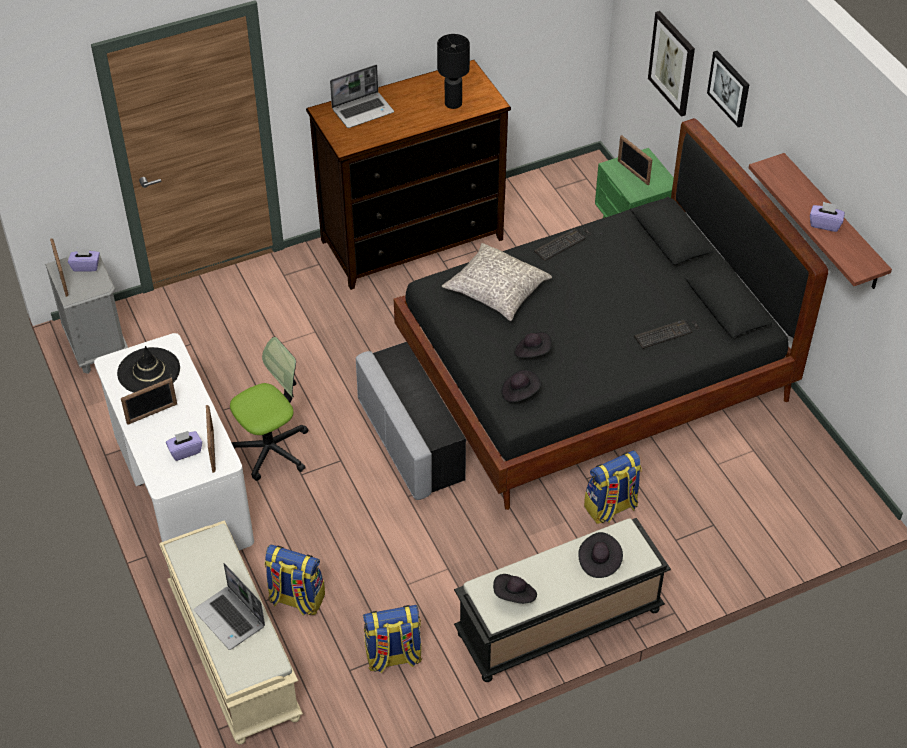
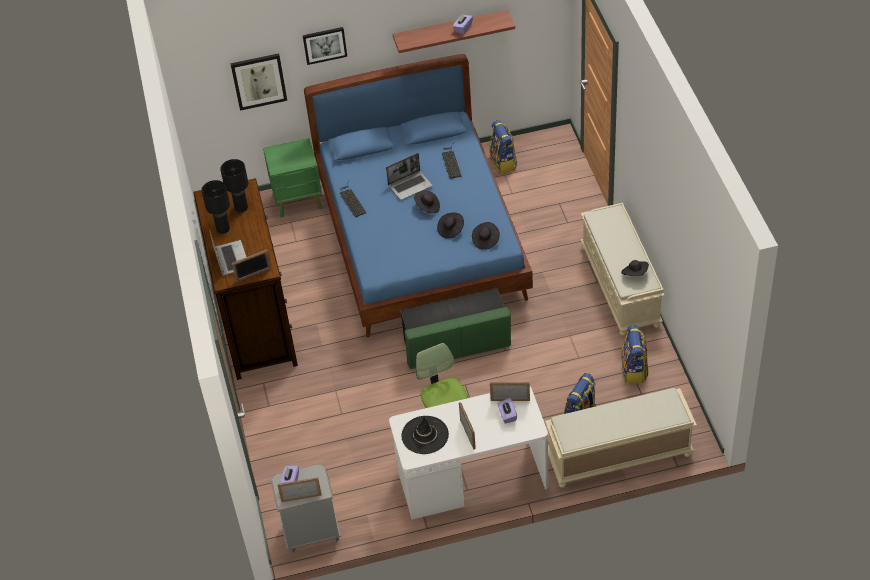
camera: 75 degrees left, 0 degrees up
laptop [194,563,265,650] -> laptop moved to [386,153,433,200]
grey ottoman [356,342,466,500] -> green ottoman [400,288,511,369]
black bed [394,118,828,510] -> blue bed [304,54,533,337]
grey pillow [442,243,552,321] -> none
black bench [454,518,671,682] -> beige bench [581,203,665,336]
black hat [578,532,623,578] -> black hat moved to [414,190,440,213]
backpack [584,451,642,524] -> backpack moved to [489,120,517,174]
picture frame [618,135,653,185] -> picture frame moved to [232,249,272,282]
none -> black table lamp [201,180,230,234]

